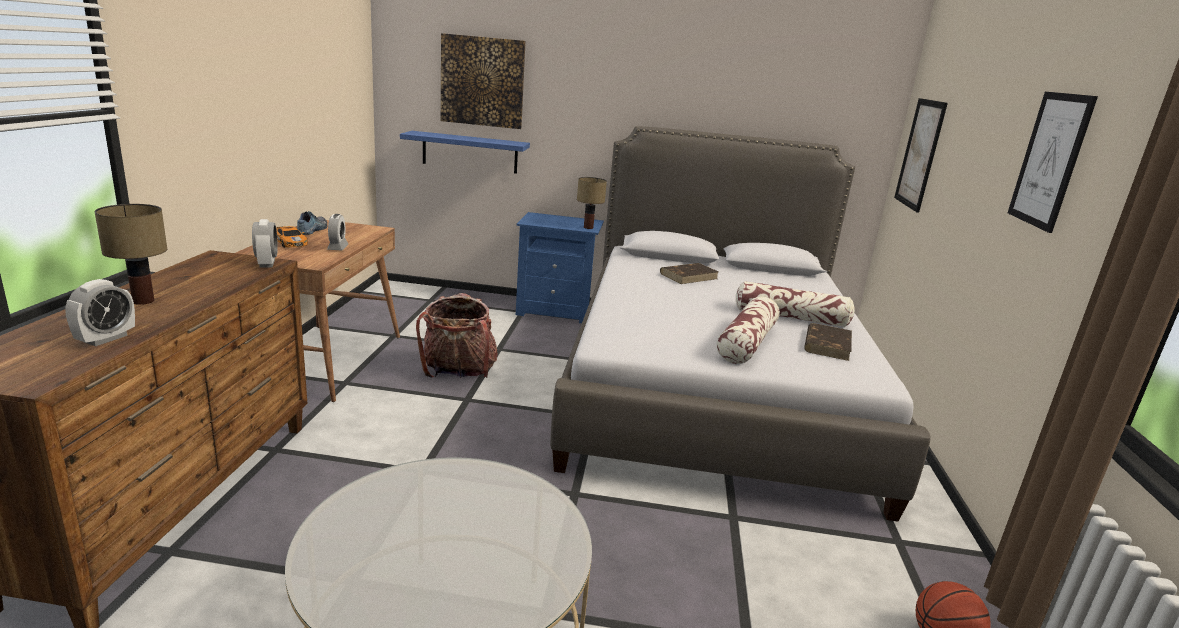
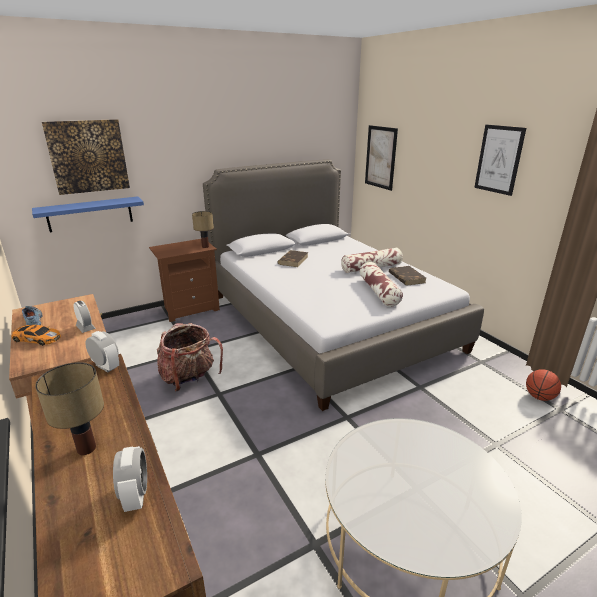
camera: 35 degrees left, 5 degrees up
blue nightstand [516,212,604,323] -> brown nightstand [149,239,220,322]

